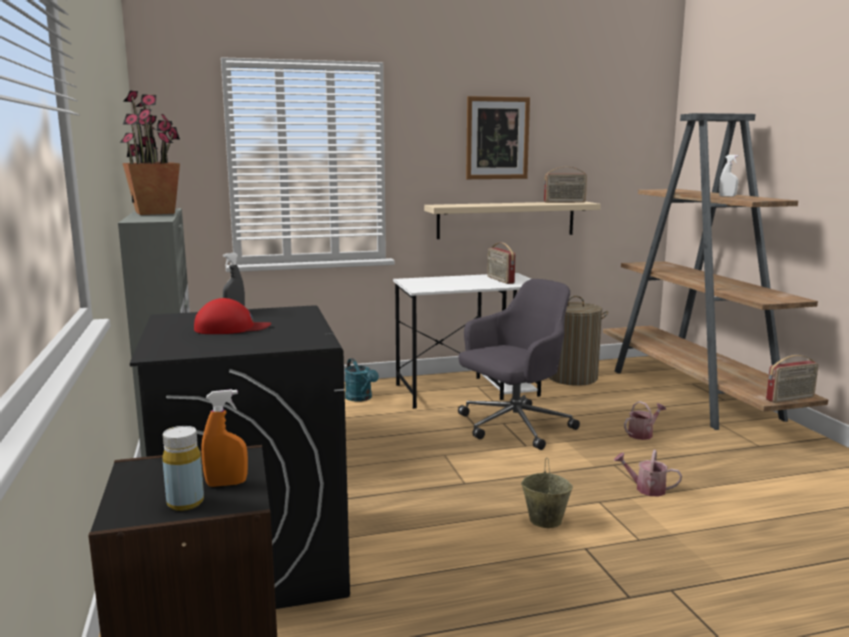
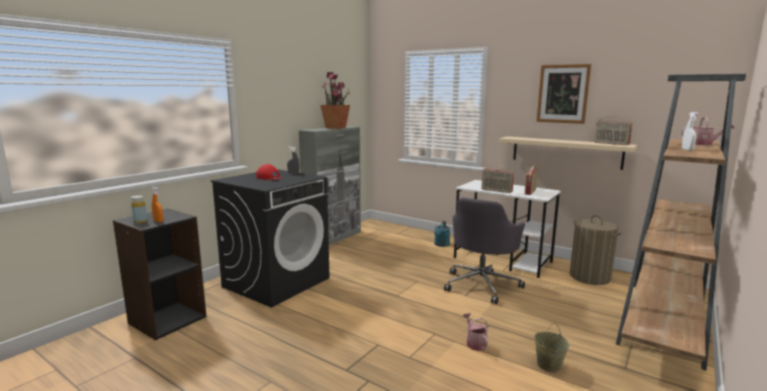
camera: 50 degrees right, 0 degrees up
grey office chair [458,279,580,450] -> grey office chair turned 105 degrees clockwise [444,197,525,304]
beige bucket [521,458,573,528] -> beige bucket moved to [534,323,569,372]
watering can [624,401,666,440] -> watering can moved to [681,116,735,145]
radio [766,355,819,403] -> radio moved to [482,165,514,193]

